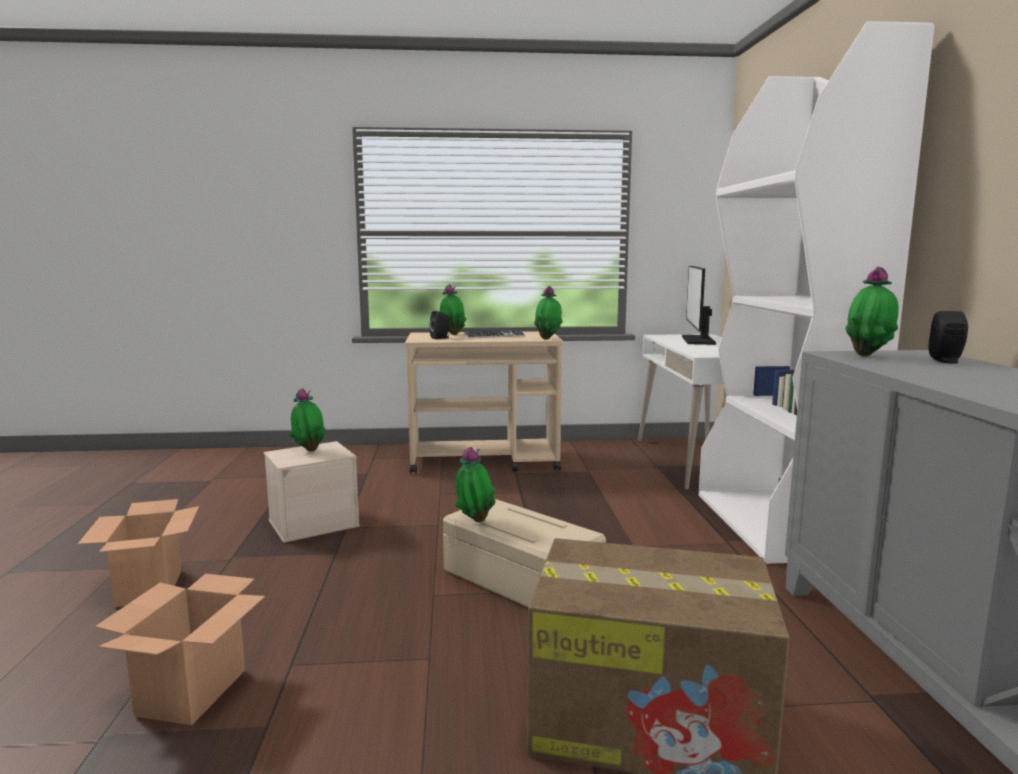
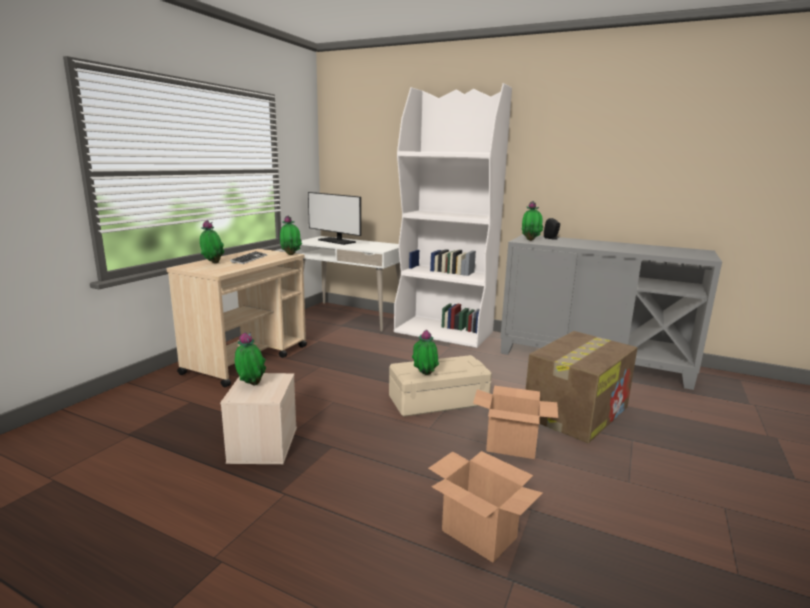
camera: 60 degrees left, 5 degrees up
cardboard box [78,499,199,607] -> cardboard box moved to [473,386,558,459]
black speaker [429,310,450,339] -> none

